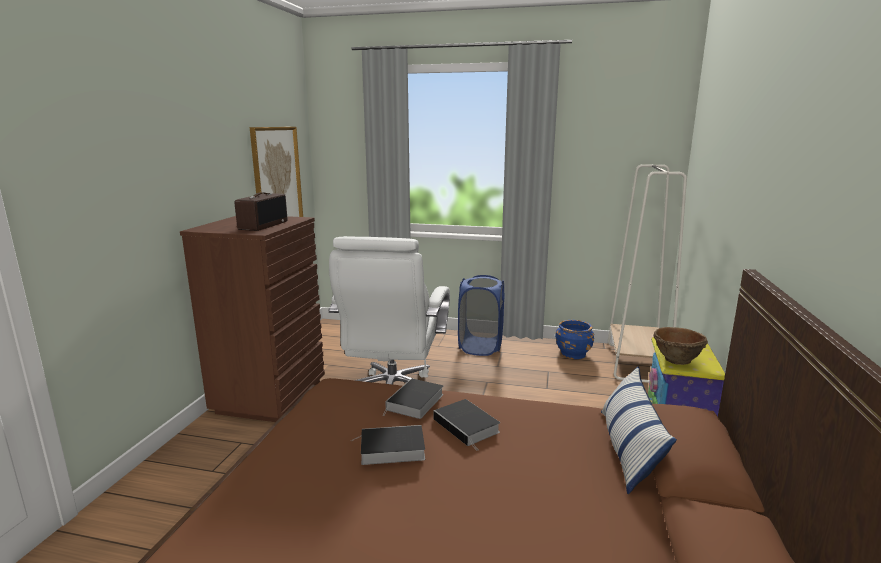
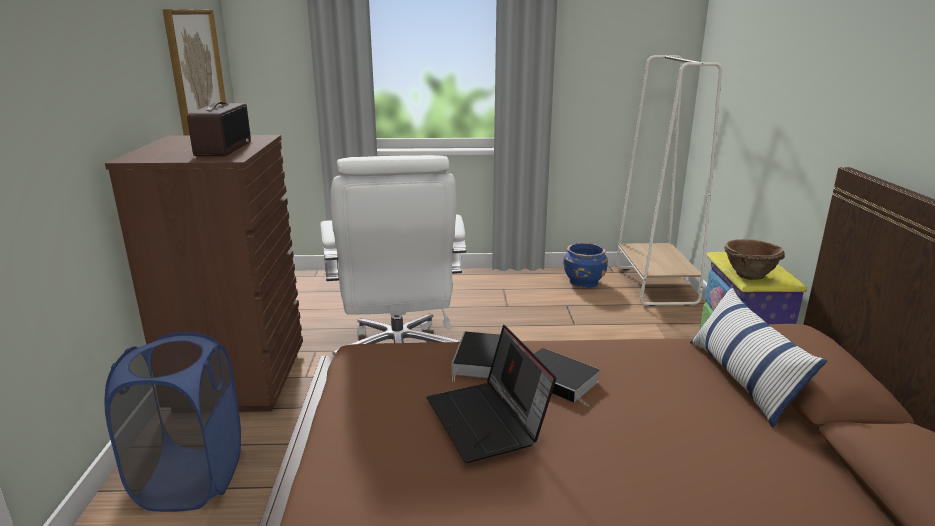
camera: 15 degrees left, 5 degrees up
book [350,425,425,465] -> laptop [427,325,556,463]
blue laundry basket [458,275,505,356] -> blue laundry basket moved to [105,332,241,512]

